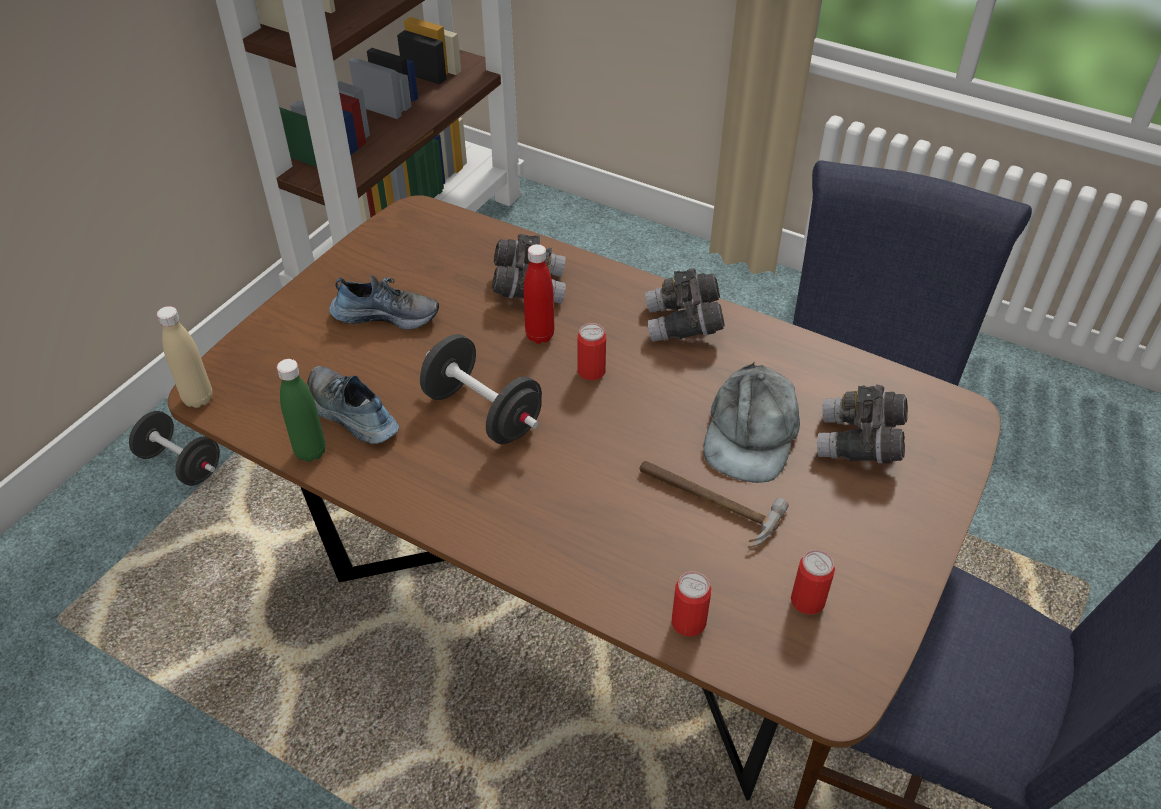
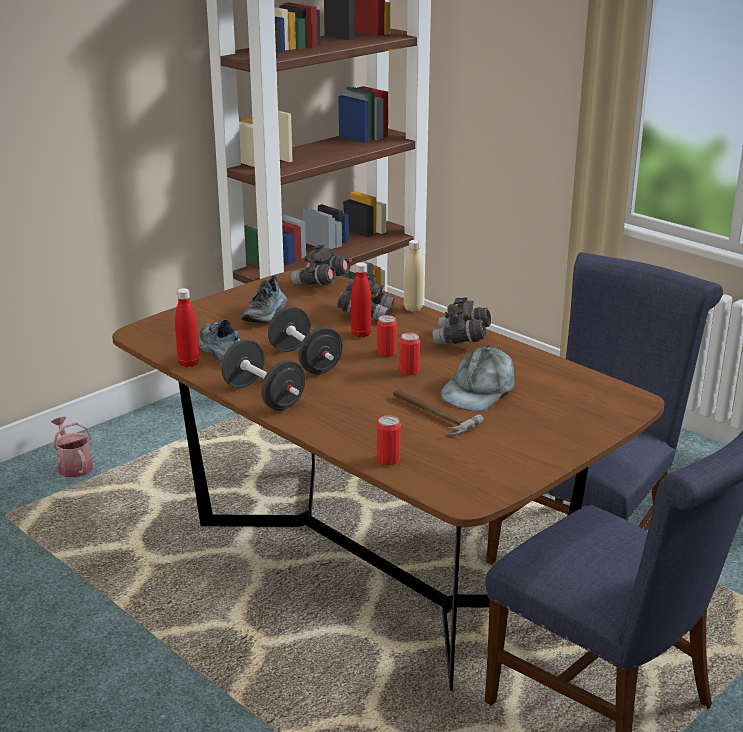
camera: 15 degrees right, 20 degrees down
black dumbbell [129,411,220,486] -> black dumbbell moved to [221,339,306,411]
beige bottle [157,306,212,408] -> beige bottle moved to [404,240,423,312]
green bottle [277,359,326,462] -> red bottle [175,288,199,367]
shoe [329,275,439,329] -> shoe turned 90 degrees clockwise [241,276,287,323]
can [791,550,835,615] -> can moved to [399,333,420,375]
grey binoculars [817,385,908,463] -> grey binoculars moved to [291,245,351,285]
none -> watering can [51,417,93,477]

